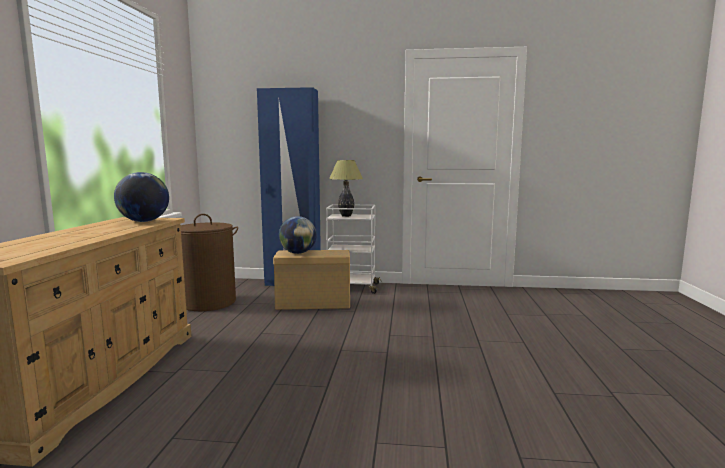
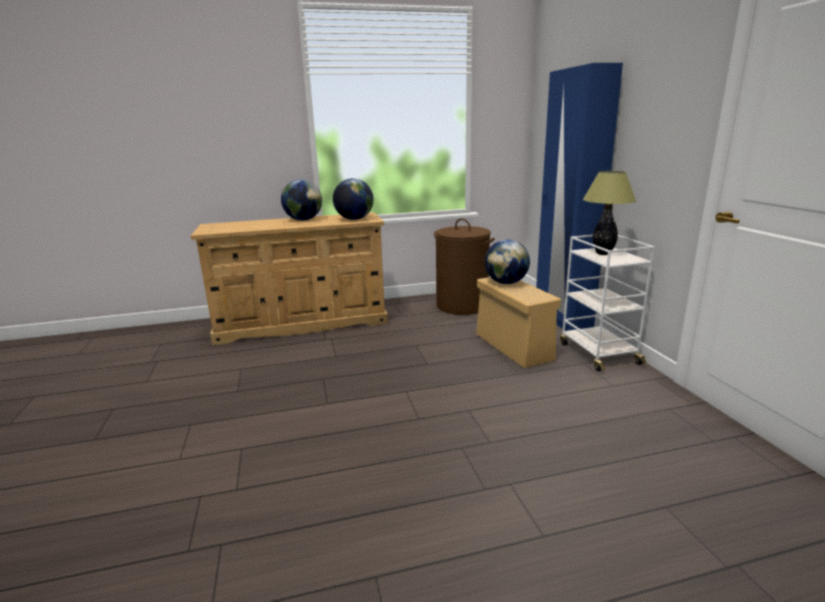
camera: 70 degrees right, 10 degrees up
none -> globe [281,179,322,220]

